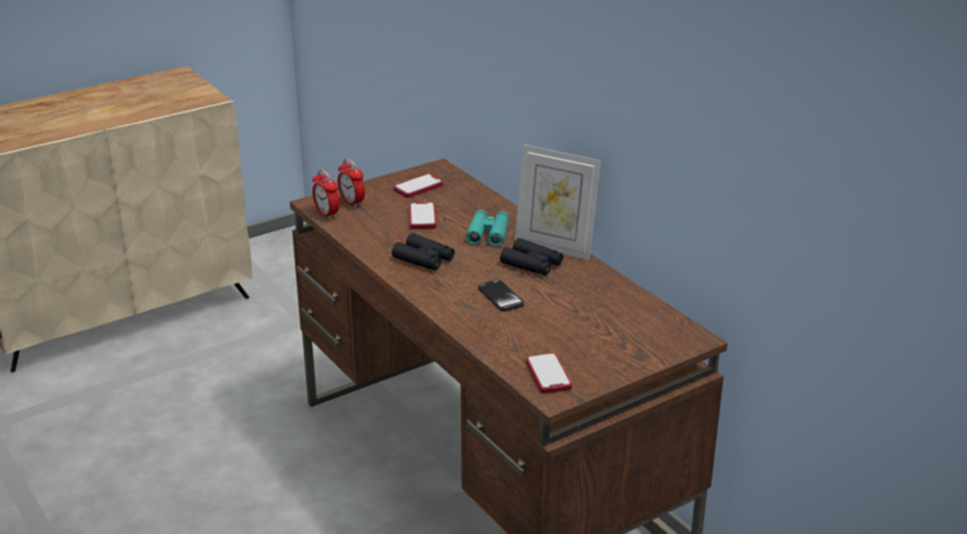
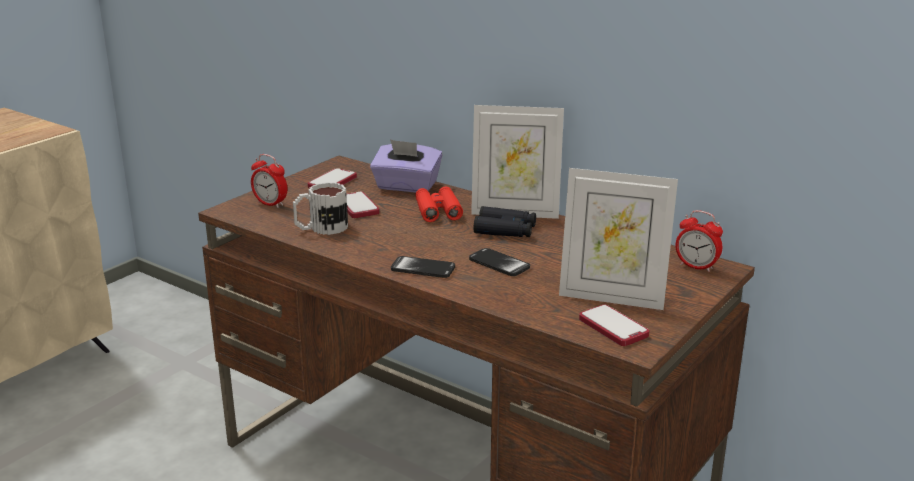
camera: 20 degrees left, 5 degrees down
alarm clock [312,169,340,219] -> alarm clock moved to [675,210,723,272]
black binoculars [392,233,455,270] -> none
turquoise binoculars [466,210,509,246] -> red binoculars [415,187,463,222]
none -> mug [293,182,348,235]
none -> purple tissue box [370,139,442,193]
none -> phone [391,256,455,278]
none -> picture frame [559,168,678,310]

